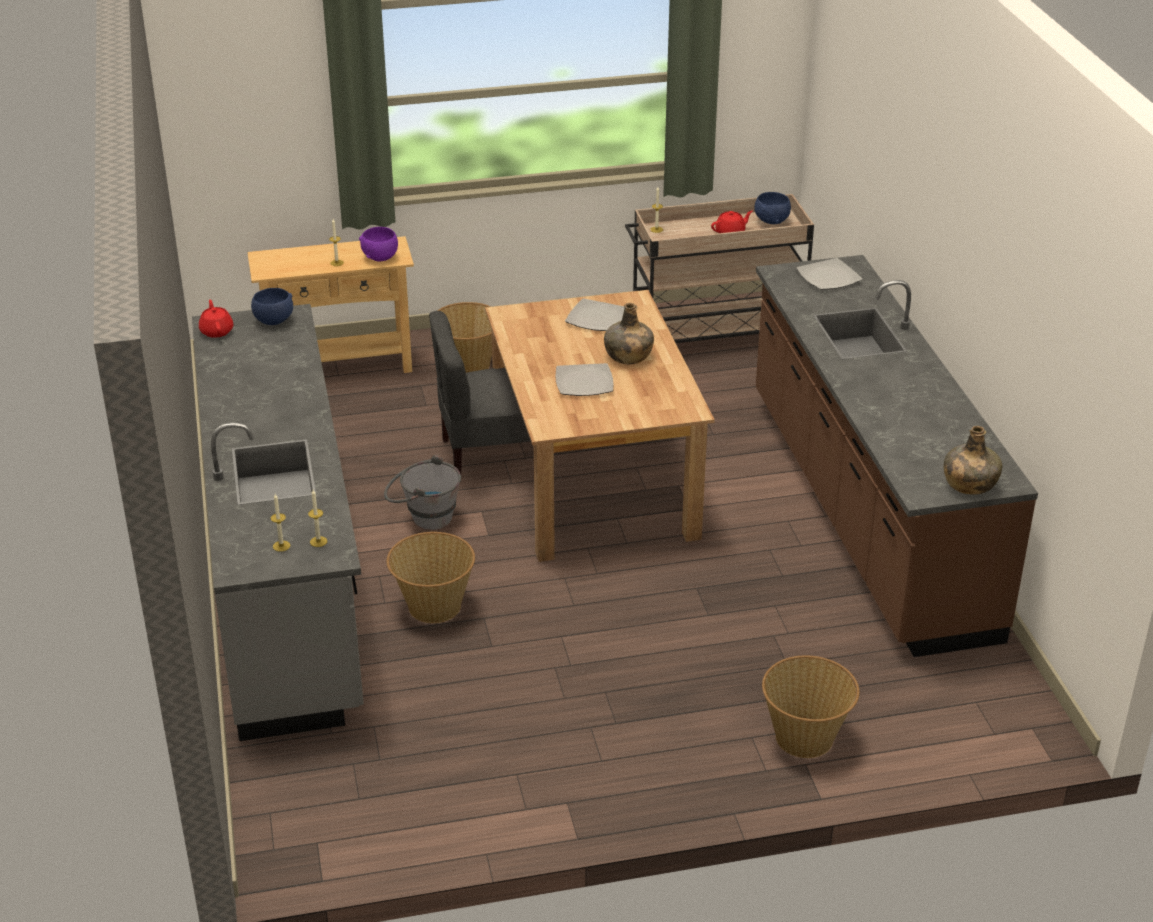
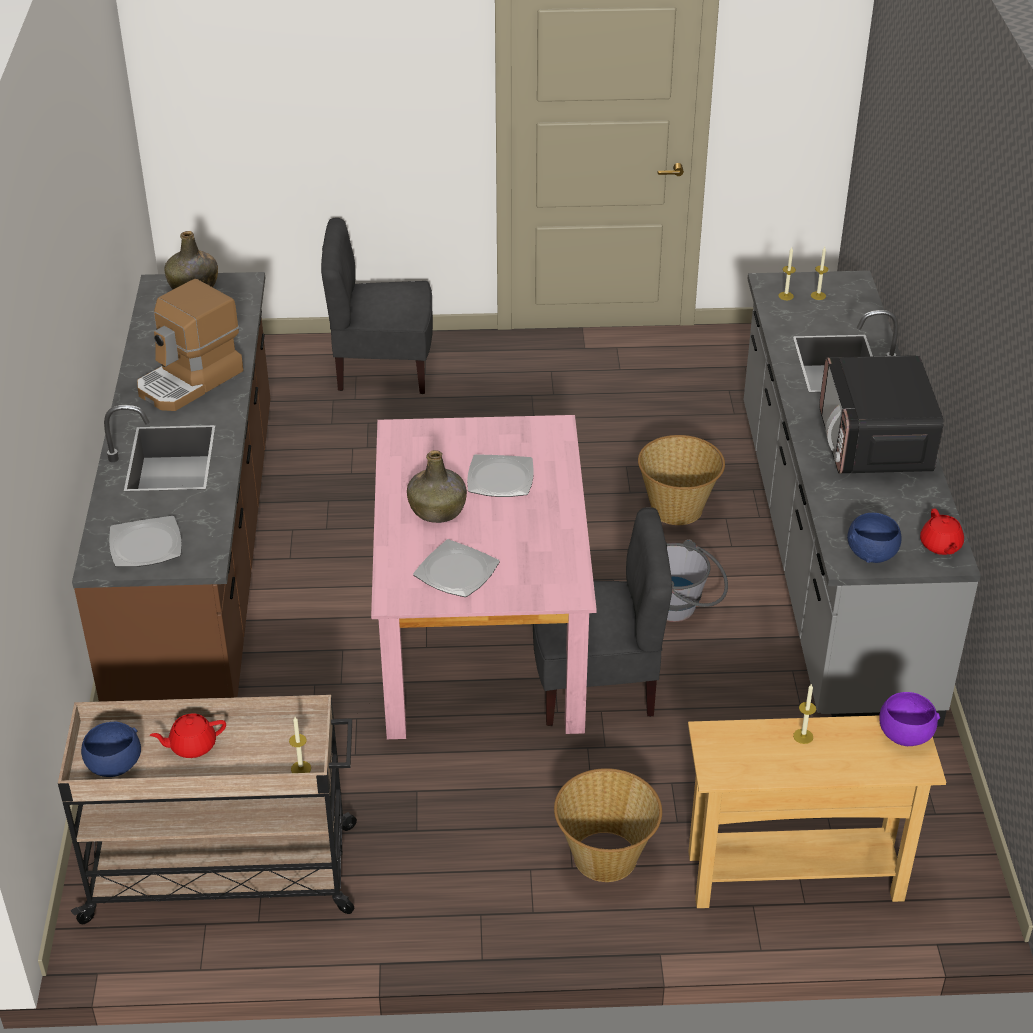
camera: 170 degrees left, 5 degrees up
purple bowl [359,227,398,262] -> purple bowl moved to [879,692,940,746]
brown dining table [485,290,715,562] -> pink dining table [371,415,597,739]
basket [762,655,860,758] -> grey chair [321,218,433,394]
none -> coffee machine [137,279,243,411]
none -> microwave [819,355,943,473]

